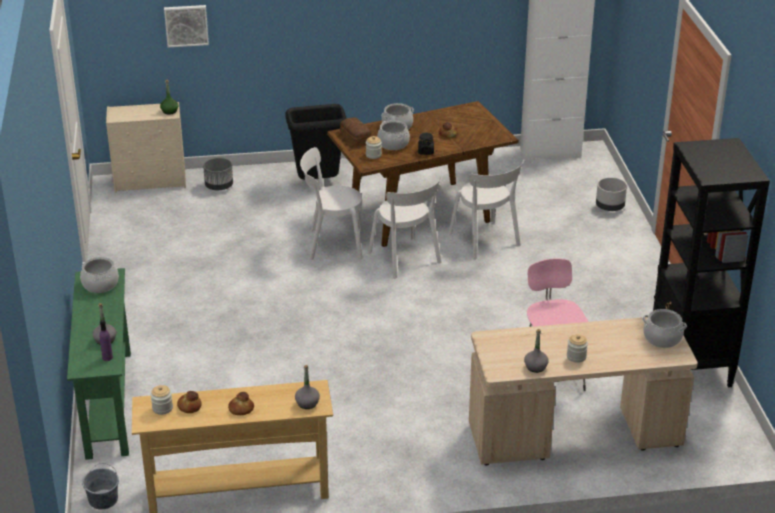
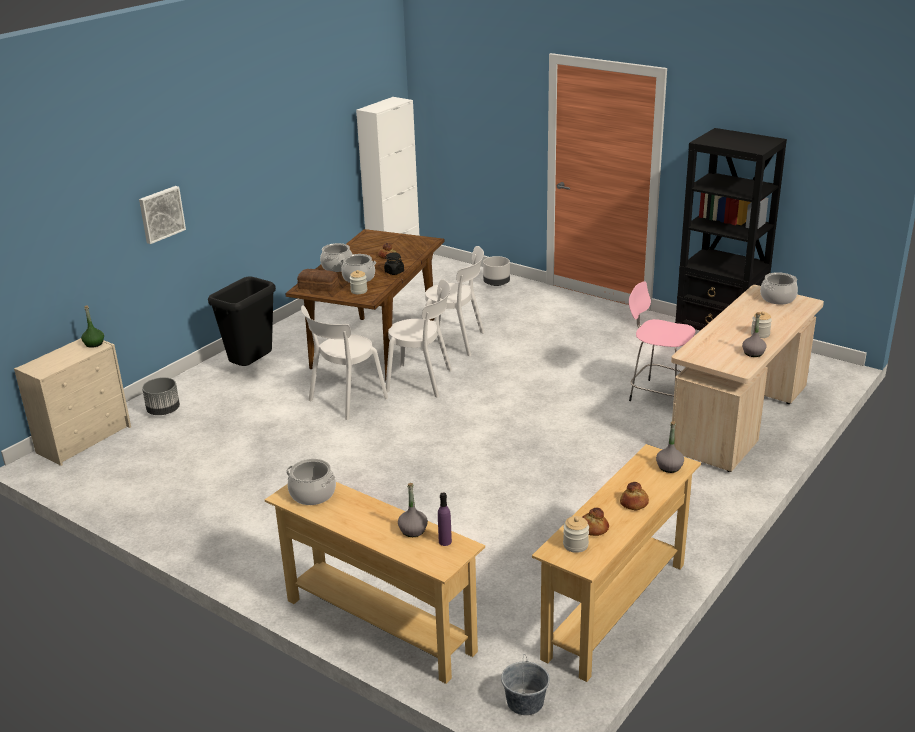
camera: 45 degrees left, 5 degrees down
green console table [67,268,131,460] -> beige console table [265,482,485,684]
picture [164,5,209,47] -> picture moved to [139,186,186,244]

